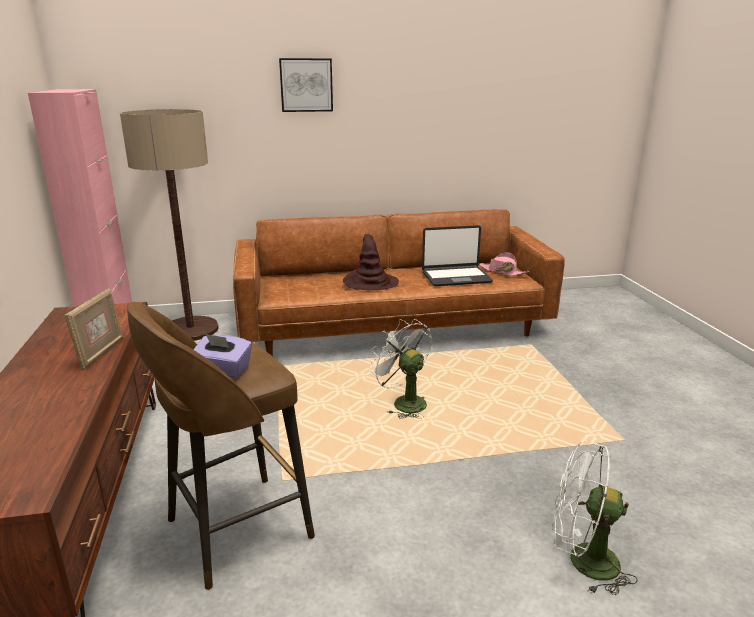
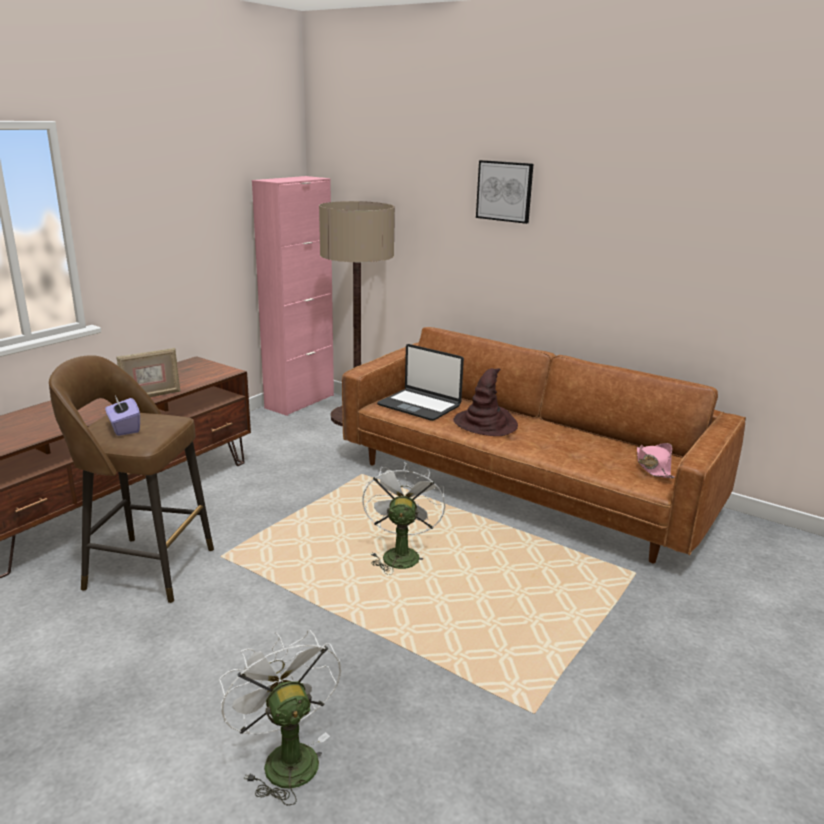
camera: 45 degrees right, 0 degrees up
laptop [422,225,493,286] -> laptop moved to [377,344,464,421]

